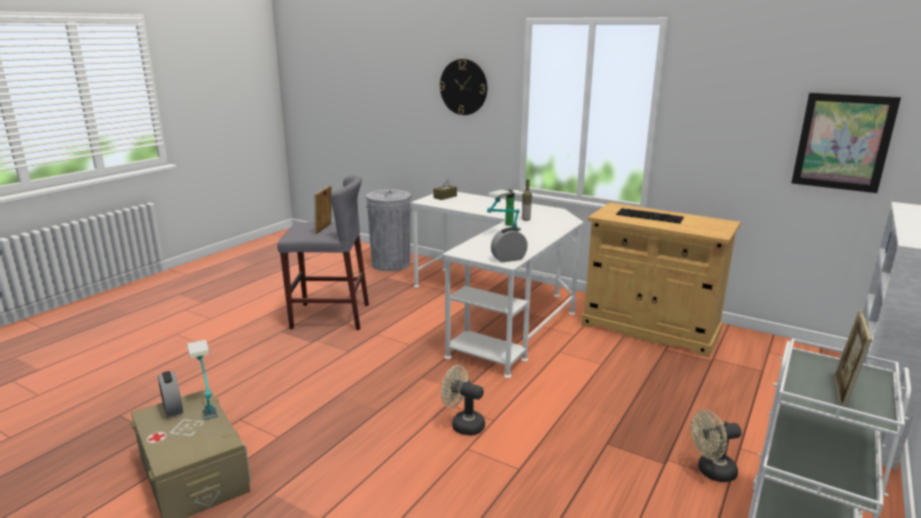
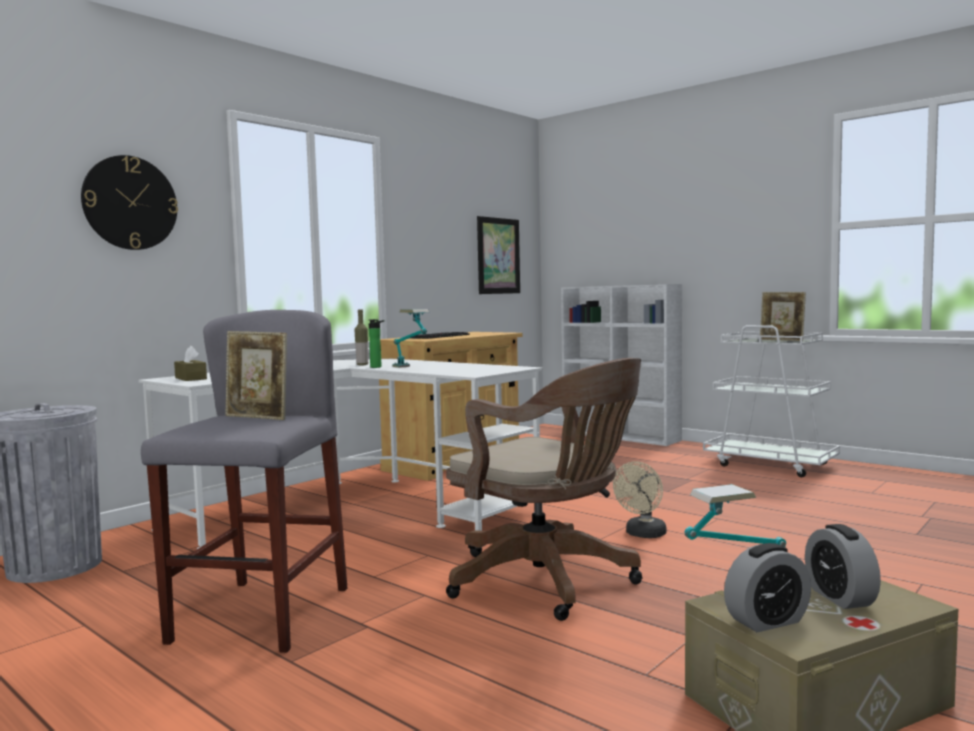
camera: 80 degrees left, 15 degrees down
alarm clock [491,228,528,263] -> alarm clock moved to [805,524,881,609]
beige fan [691,409,741,482] -> none
none -> brown office chair [446,358,643,621]

